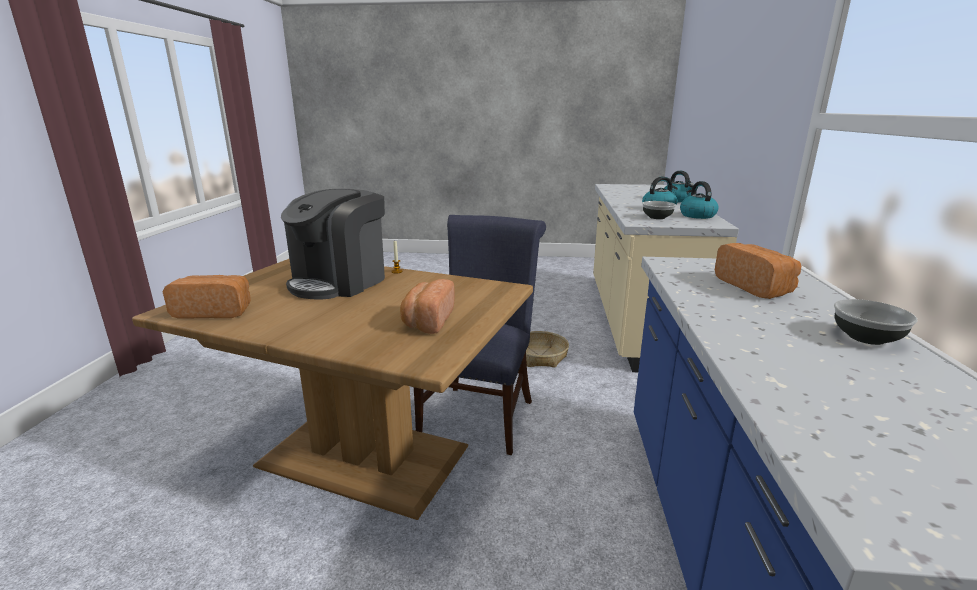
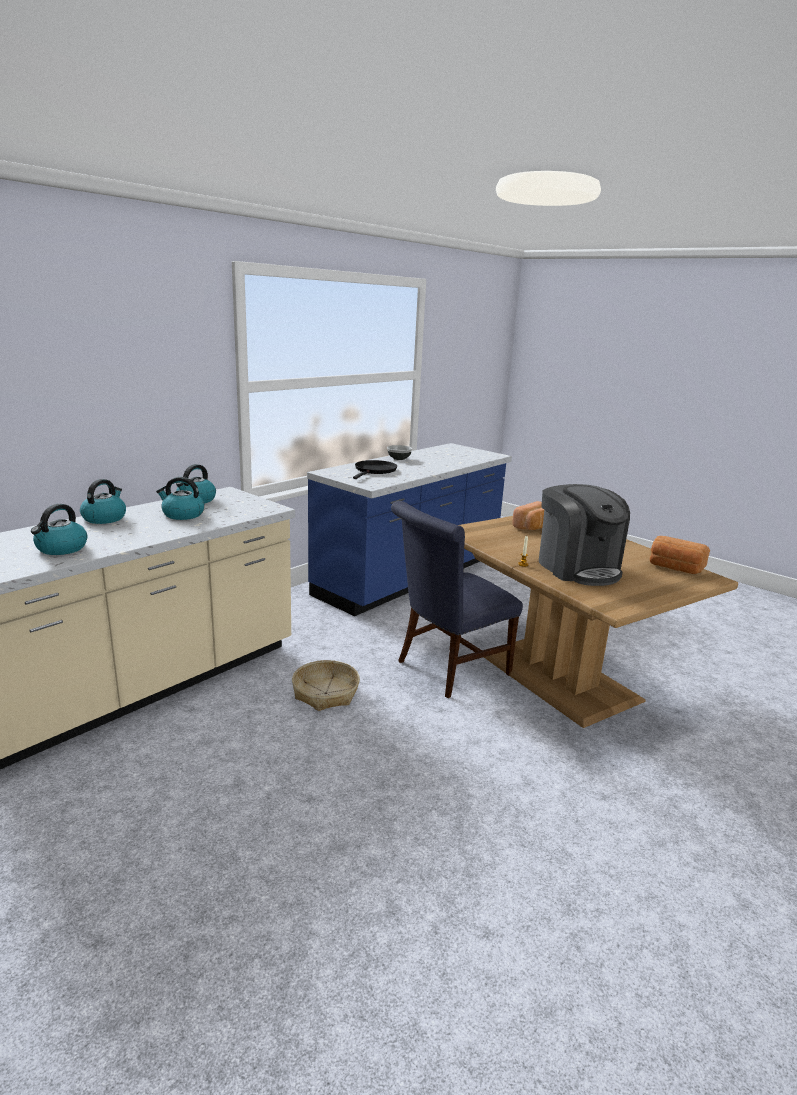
camera: 145 degrees left, 0 degrees up
coffee machine [281,189,385,299] -> coffee machine turned 90 degrees clockwise [539,484,630,586]
bowl [642,201,676,219] -> none
bread [715,243,801,299] -> black frying pan [353,460,397,479]
none -> kettle [31,504,87,555]

